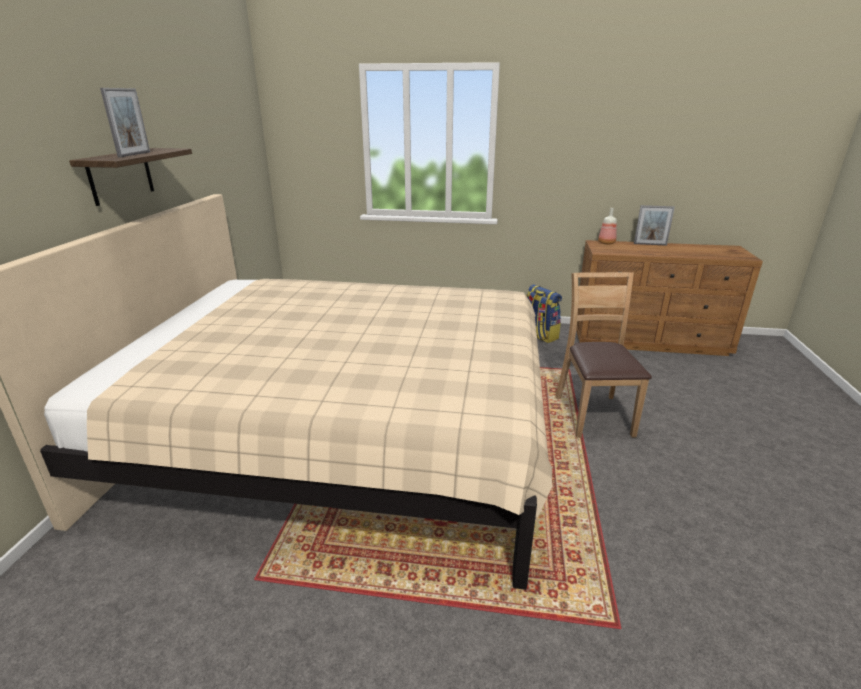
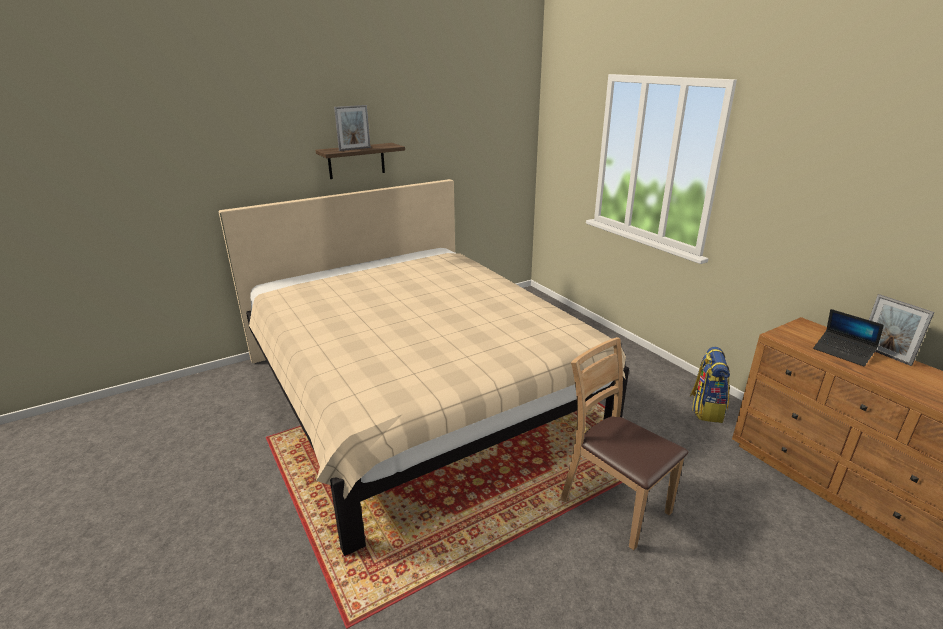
camera: 50 degrees right, 0 degrees up
brown chair [555,272,652,438] -> brown chair turned 90 degrees counterclockwise [560,337,688,550]
bottle [598,208,617,245] -> none
none -> laptop [813,309,884,366]

